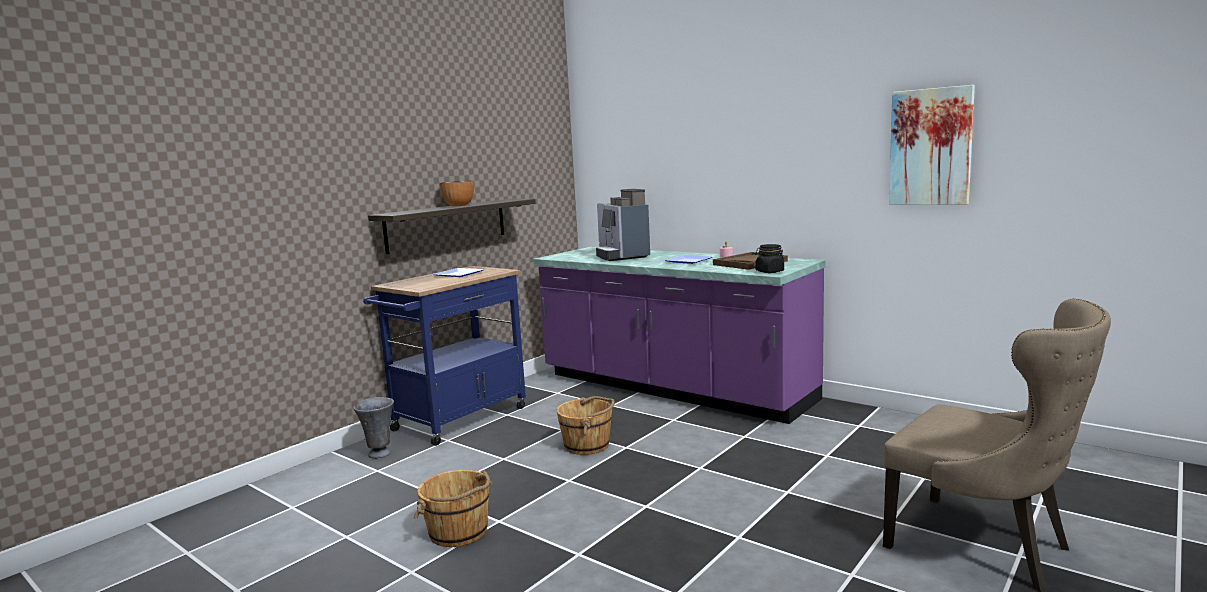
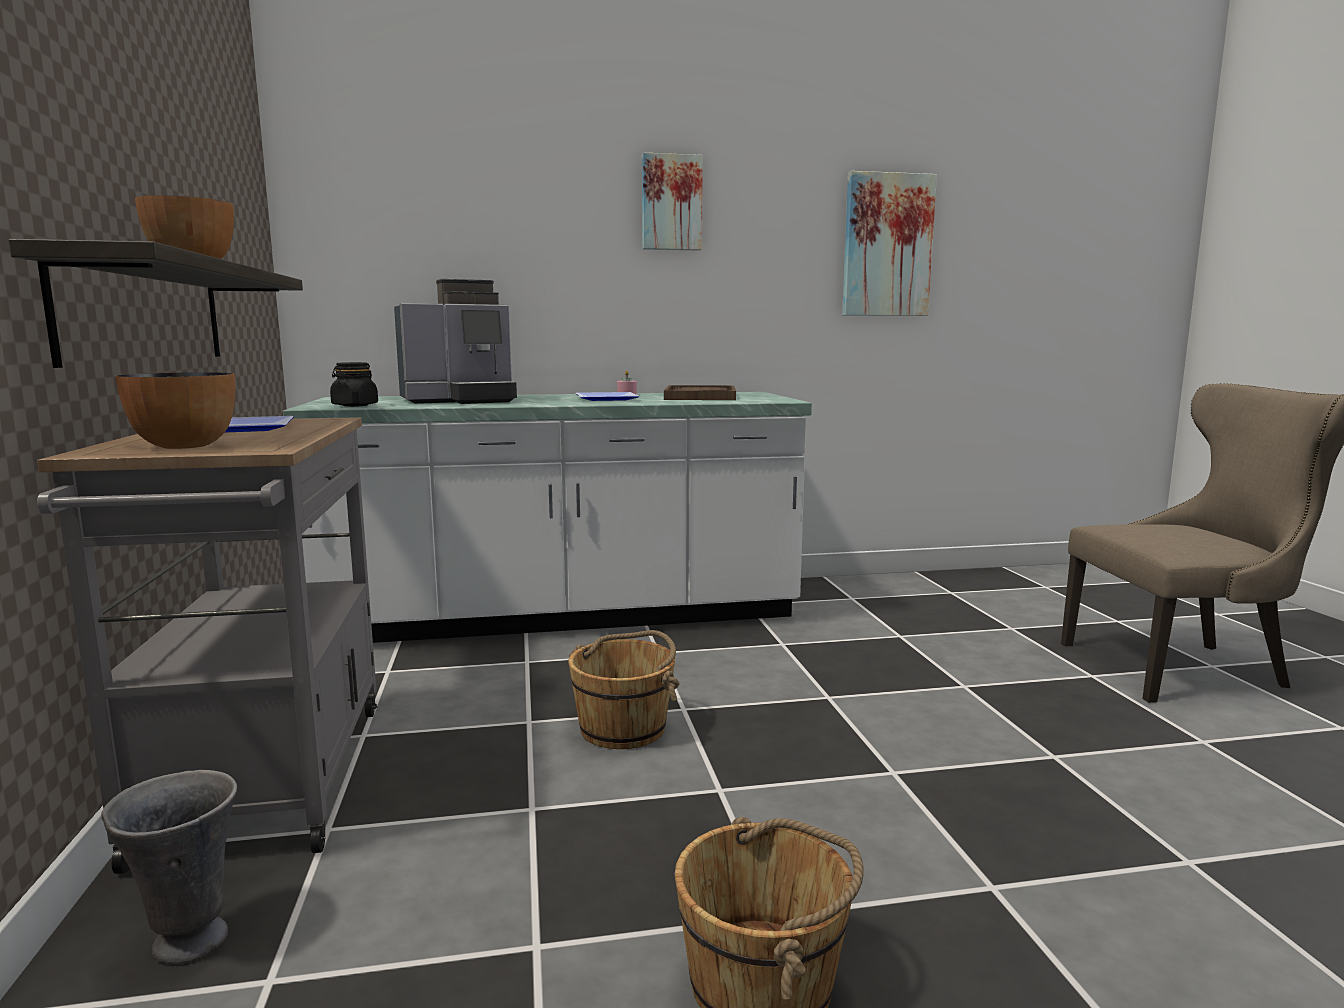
camera: 50 degrees left, 0 degrees up
blue cart [363,266,526,446] -> grey cart [37,417,378,874]
purple counter [533,247,826,424] -> white counter [283,392,812,643]
coffee machine [596,189,650,261] -> coffee machine turned 45 degrees counterclockwise [394,279,517,404]
black jar [755,244,784,273] -> black jar moved to [330,362,378,407]
none -> bowl [115,372,235,449]
none -> picture [642,152,703,251]

